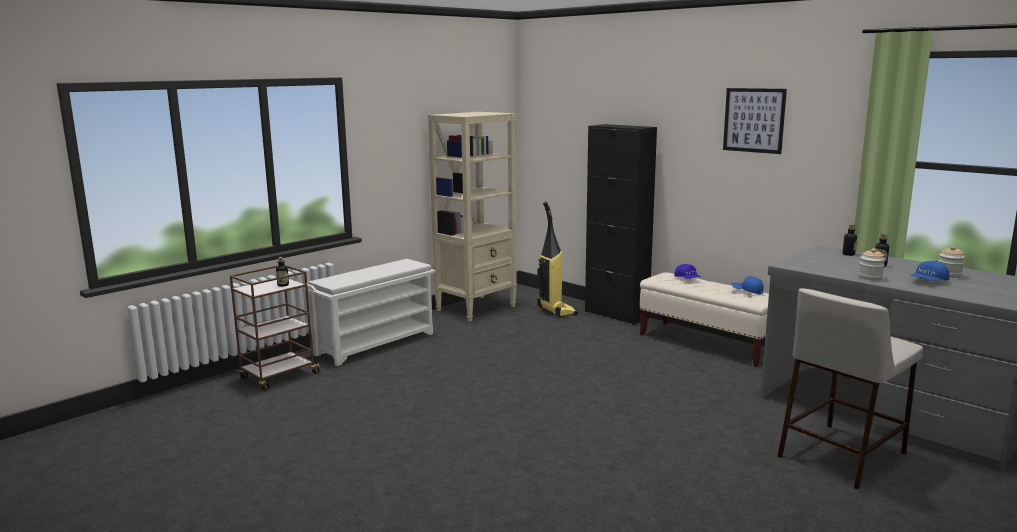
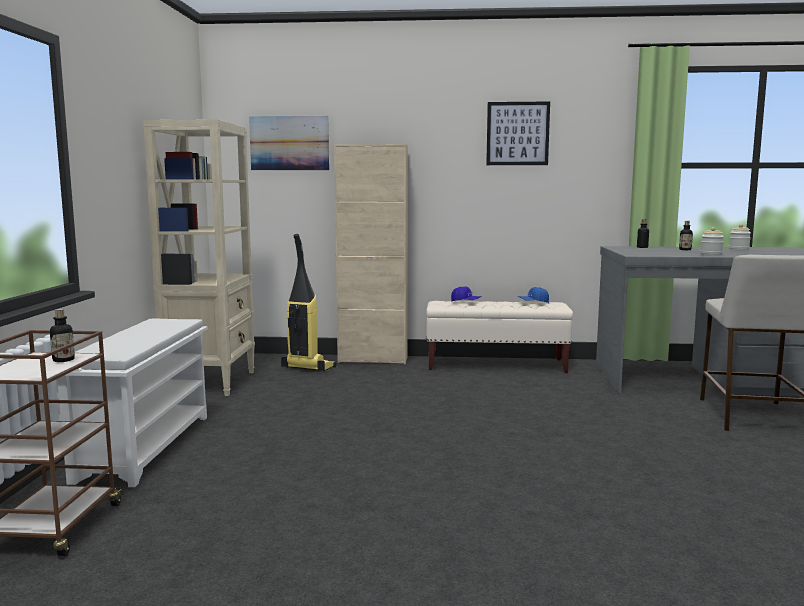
camera: 40 degrees left, 5 degrees down
black cabinet [585,124,657,325] -> beige cabinet [334,144,408,364]
blue cap [910,261,949,281] -> none
none -> picture [249,116,329,170]

